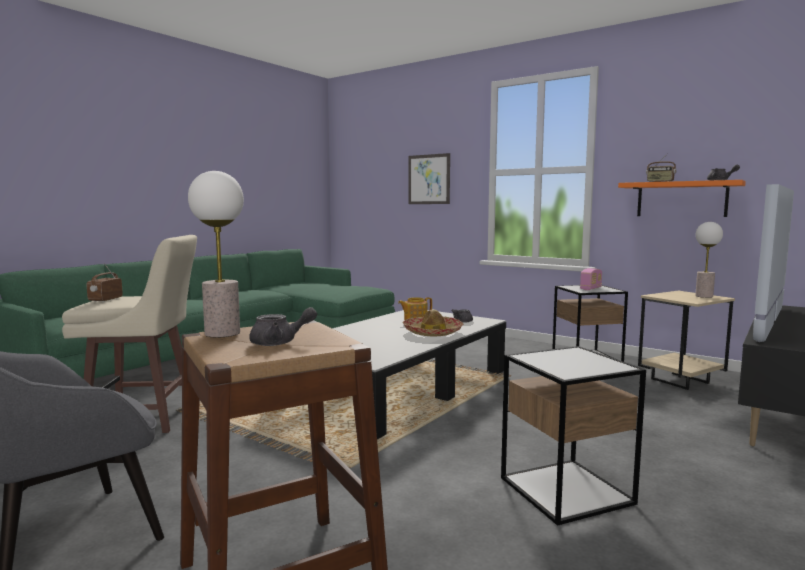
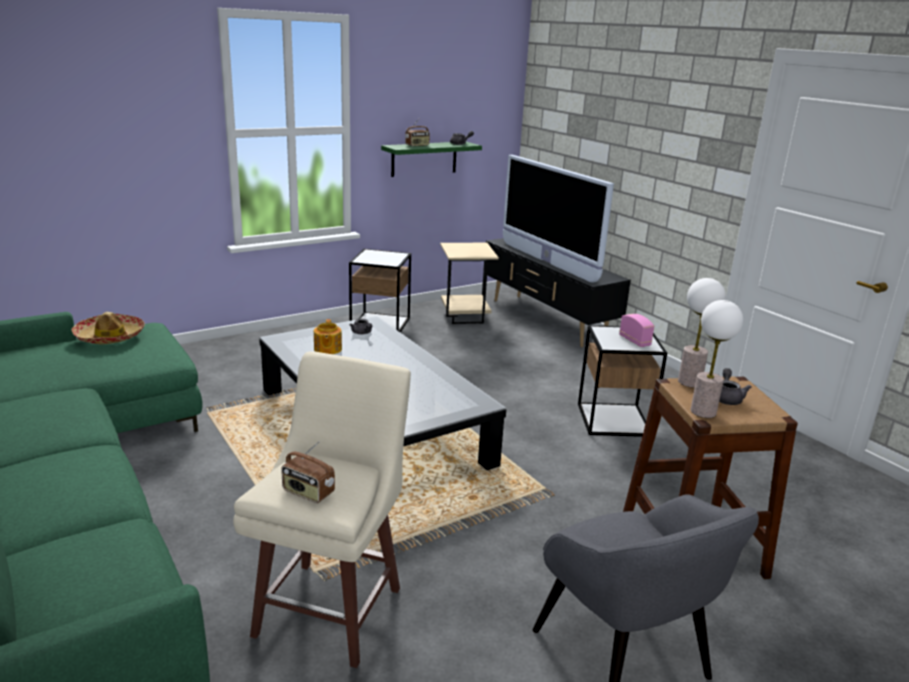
camera: 70 degrees left, 15 degrees up
hat [402,309,463,337] -> hat moved to [71,312,145,344]
picture [408,153,450,204] -> none
radio [580,268,602,290] -> radio moved to [619,314,654,347]
orange shelf [618,180,746,217] -> green shelf [381,142,482,177]
table lamp [695,222,723,298] -> table lamp moved to [678,278,726,387]

